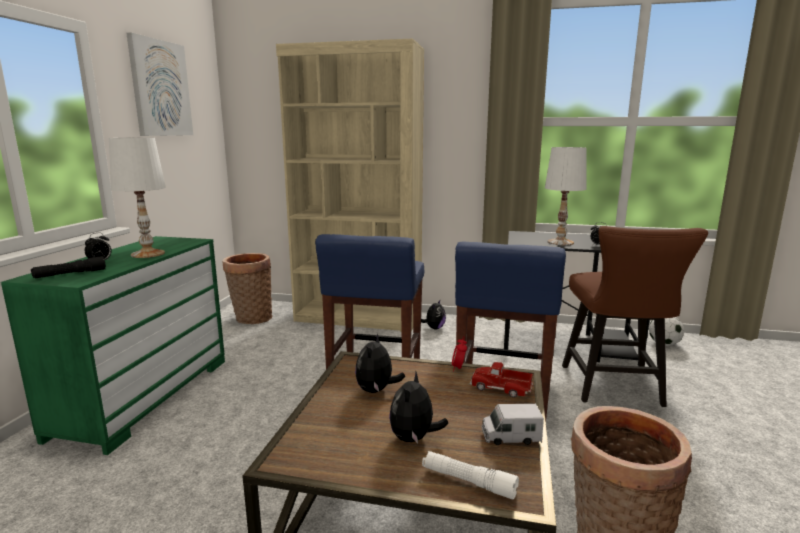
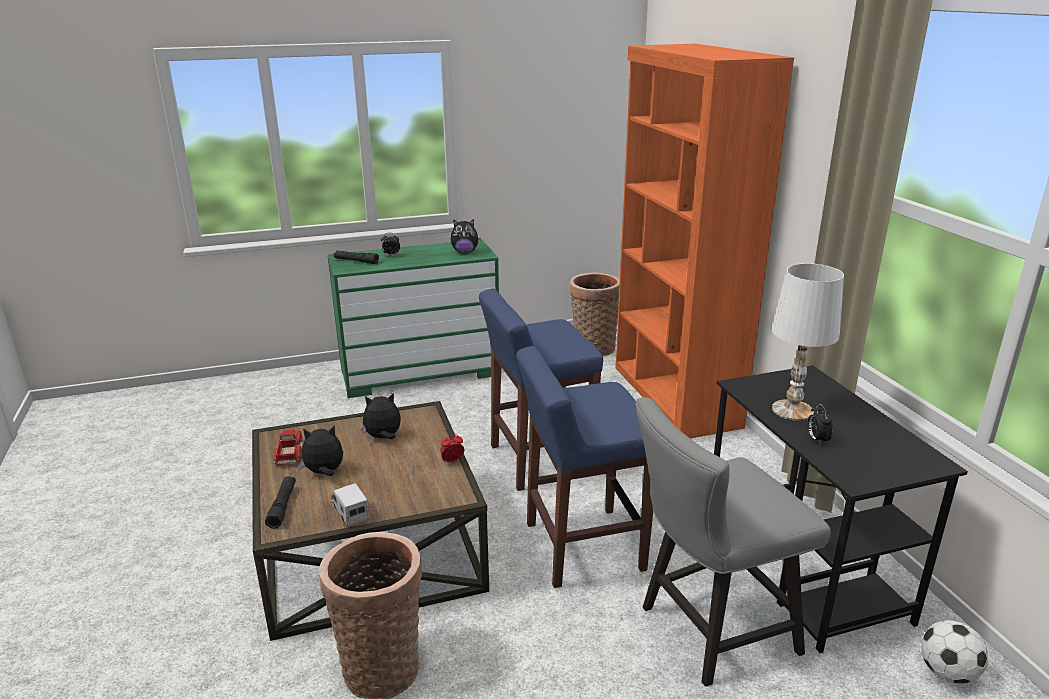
camera: 60 degrees right, 10 degrees up
white table lamp [109,138,166,258] -> none
picture [126,33,193,136] -> none
beige bookcase [276,39,424,332] -> orange bookcase [615,44,794,438]
plush toy [421,300,446,329] -> plush toy moved to [451,219,481,253]
white flashlight [422,451,519,500] -> black flashlight [265,476,296,529]
toy truck [470,362,533,398] -> toy truck moved to [274,429,303,464]
brown chair [562,226,708,407] -> grey chair [635,397,831,687]

